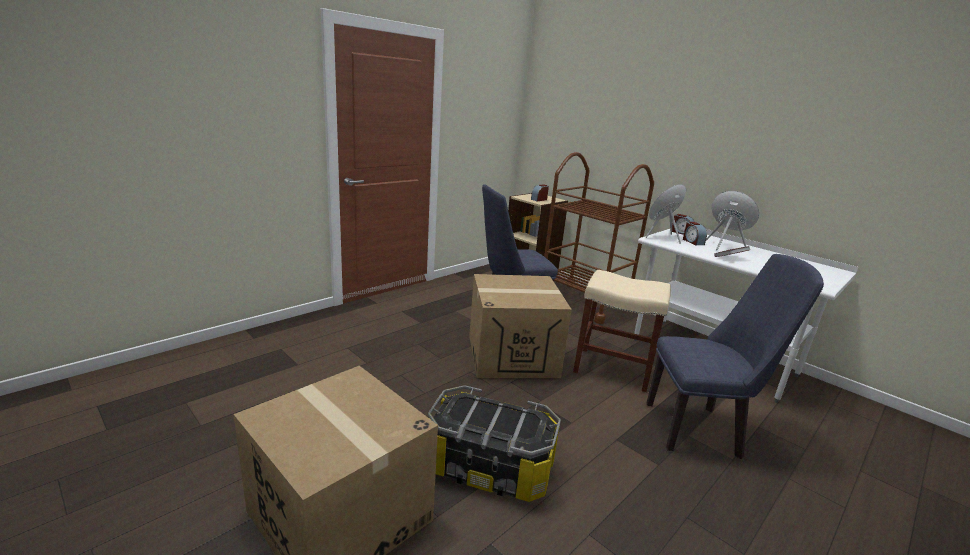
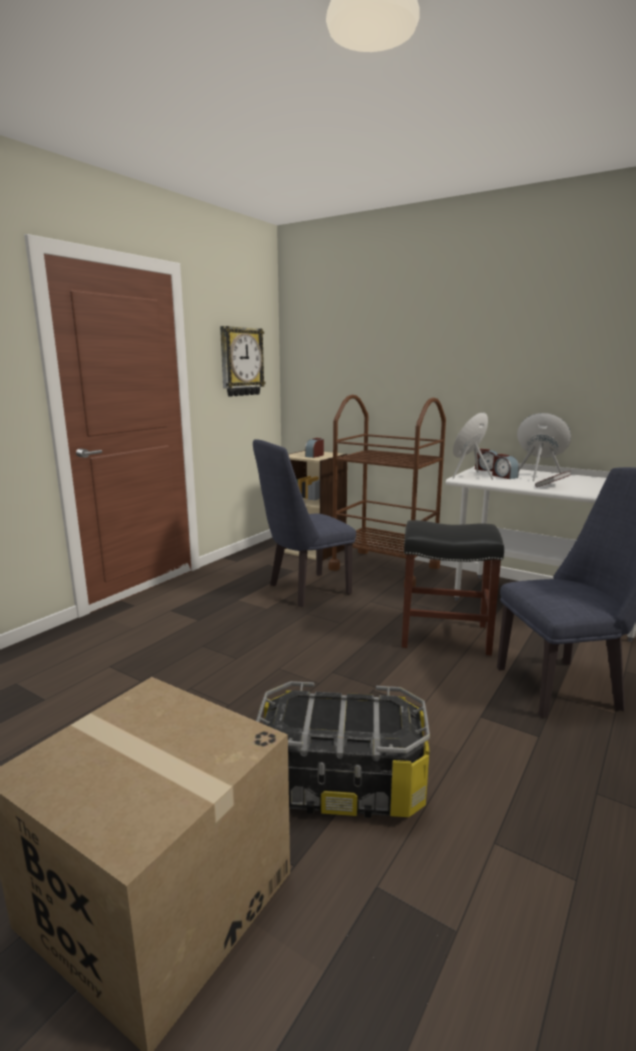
camera: 10 degrees left, 5 degrees down
cardboard box [469,274,572,378] -> none
beige stool [573,270,671,392] -> black stool [402,520,504,655]
none -> wall clock [220,326,266,397]

